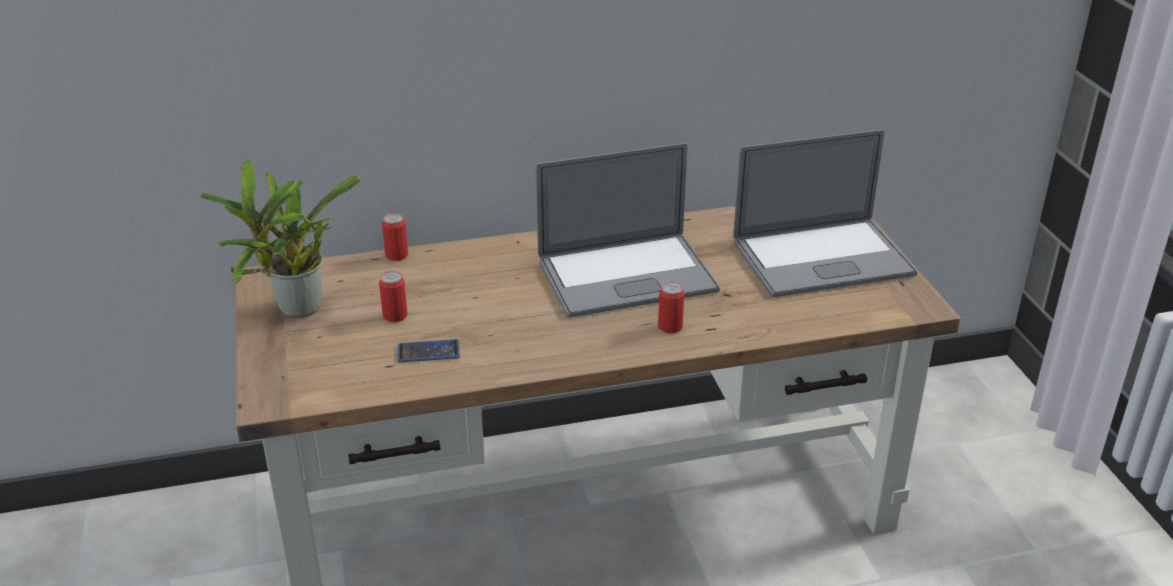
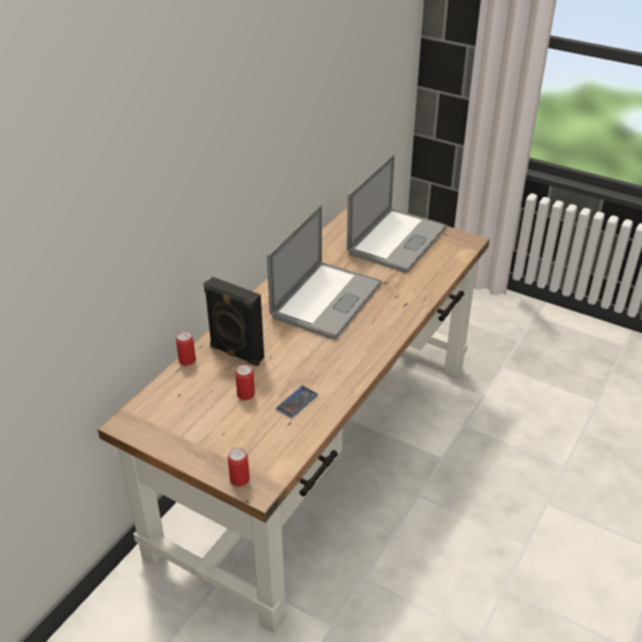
camera: 45 degrees left, 5 degrees up
potted plant [200,160,361,318] -> none
can [658,281,684,333] -> can moved to [228,447,250,486]
none -> black speaker [204,277,264,366]

